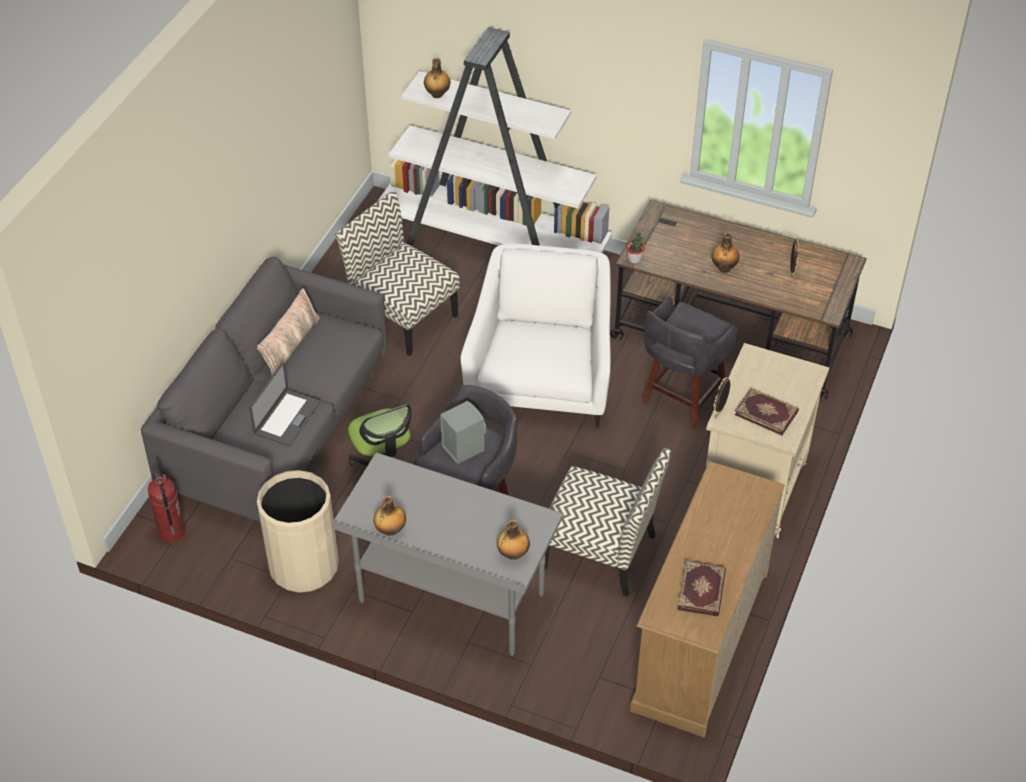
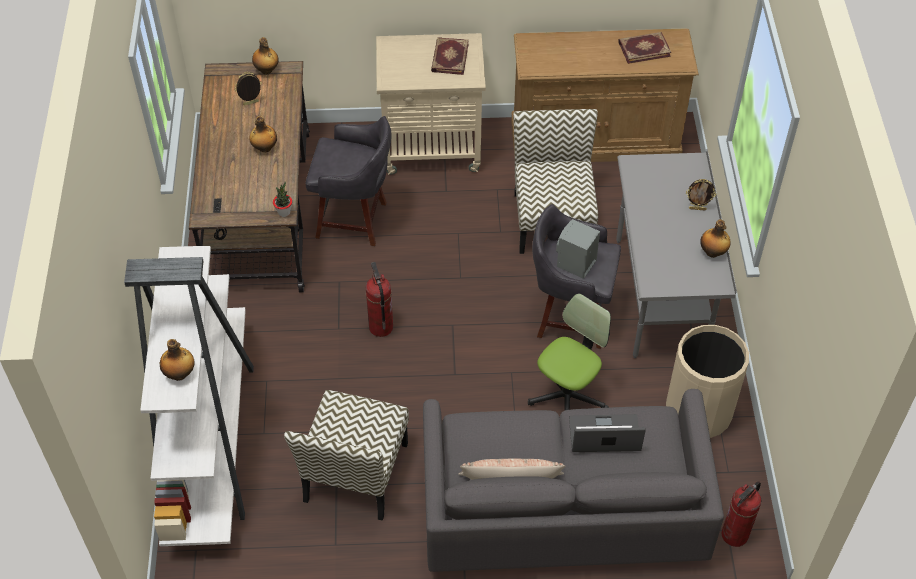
camera: 115 degrees left, 5 degrees up
white armchair [461,244,611,428] -> fire extinguisher [366,262,393,337]
bottle [497,520,530,560] -> bottle moved to [252,37,279,75]
picture frame [714,377,730,418] -> picture frame moved to [686,179,716,210]

